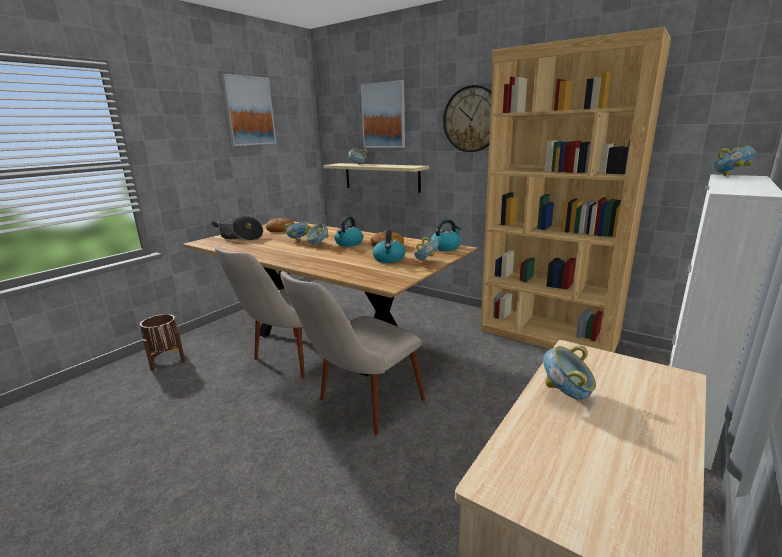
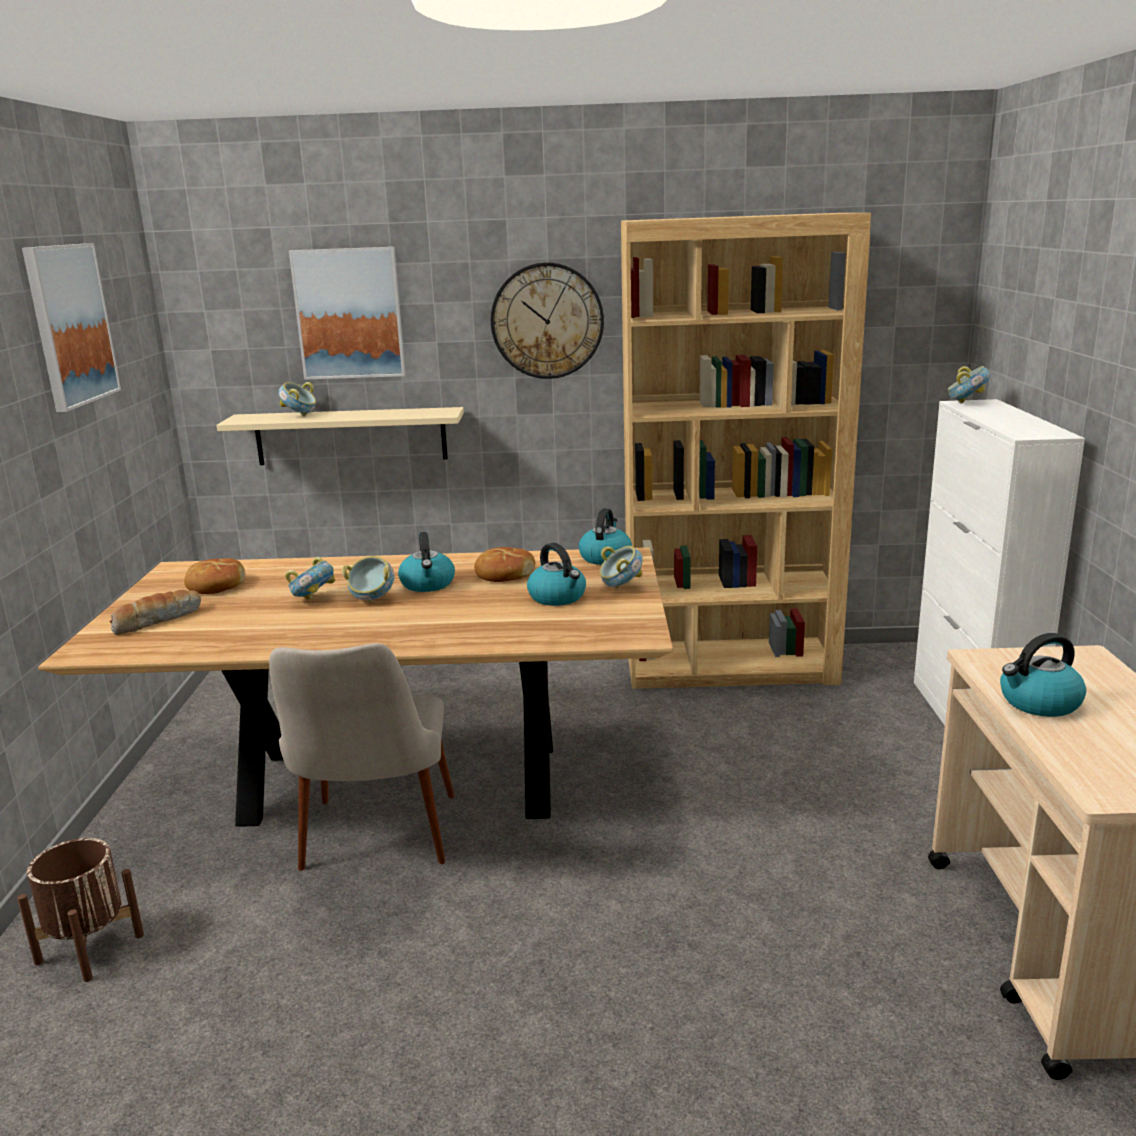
camera: 35 degrees left, 0 degrees up
cooking pot [212,216,263,241] -> bread [110,590,201,635]
beige chair [280,271,425,435] -> none
bowl [543,345,596,400] -> kettle [1000,633,1086,717]

